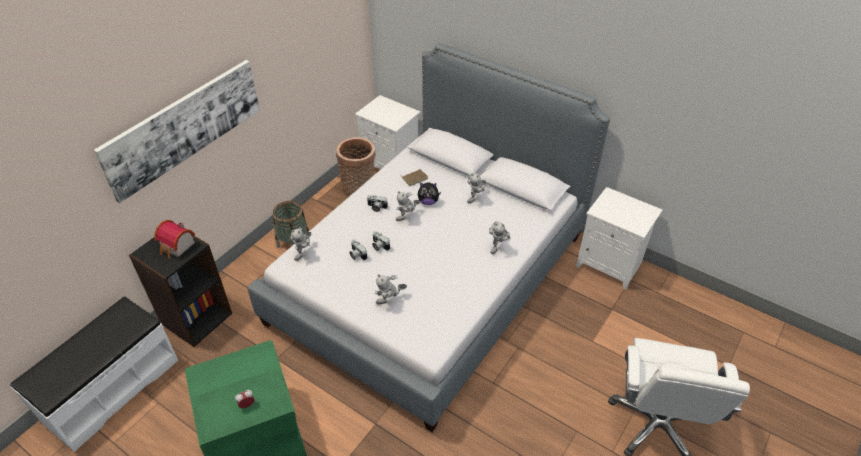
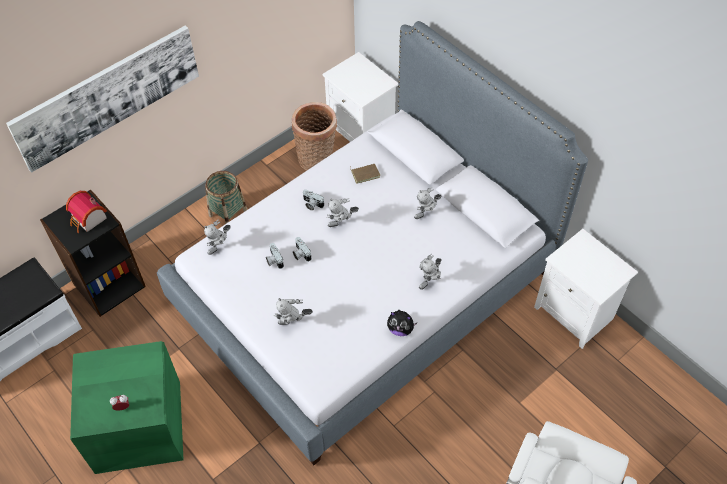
camera: 15 degrees right, 10 degrees up
plush toy [418,182,441,205] -> plush toy moved to [387,310,418,336]

